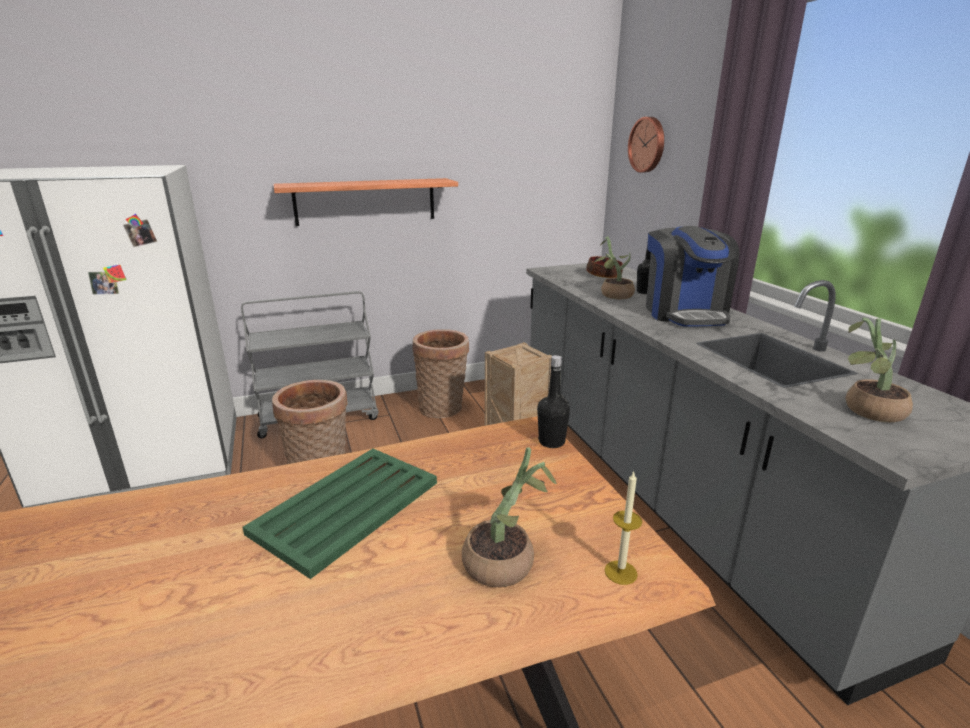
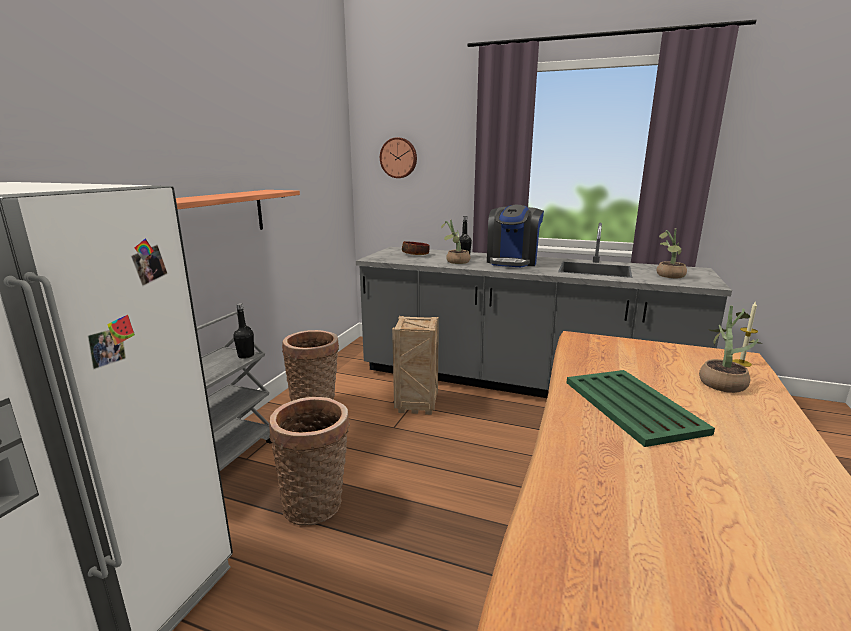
camera: 50 degrees left, 5 degrees down
black bottle [537,355,570,448] -> black bottle moved to [233,303,254,359]
coffee machine [646,226,740,327] -> coffee machine turned 75 degrees clockwise [487,205,544,267]

